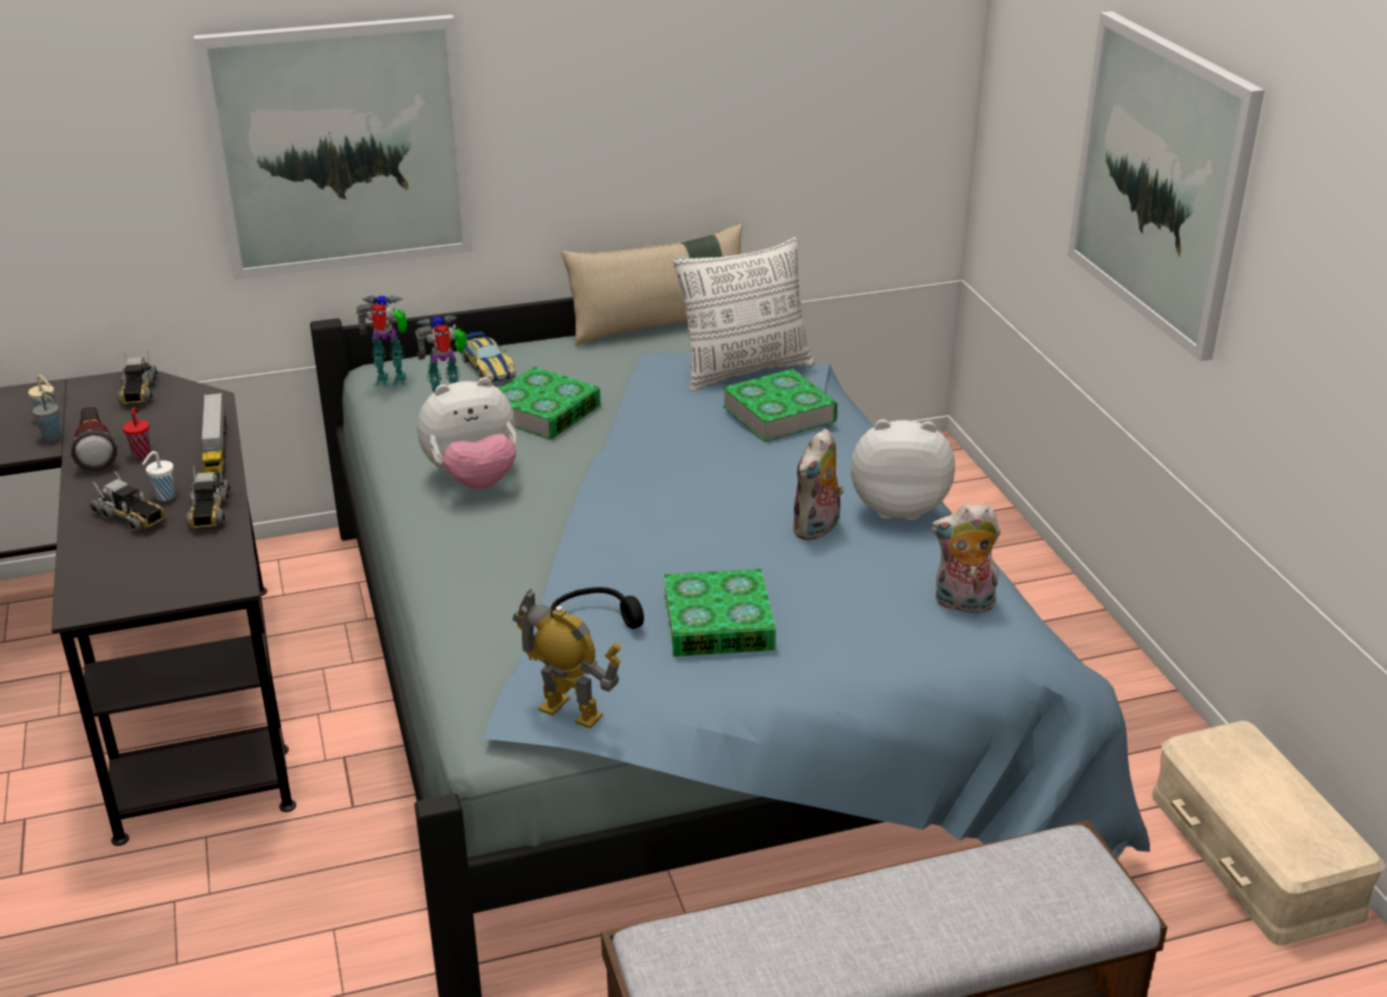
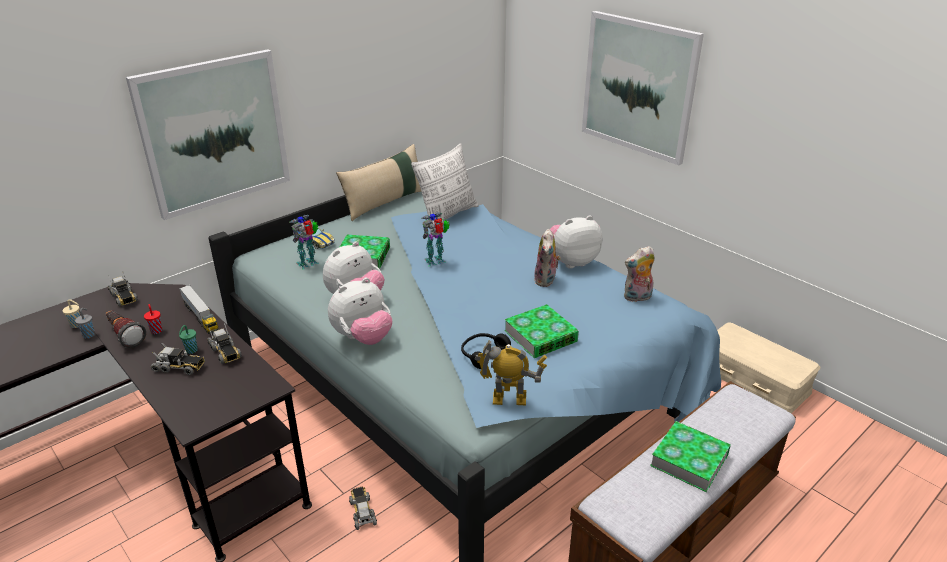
camera: 25 degrees left, 0 degrees up
white cup [142,451,175,501] -> green cup [179,325,198,354]
toy robot [356,295,408,387] -> toy robot moved to [422,212,450,267]
book [723,369,837,442] -> book moved to [650,421,731,492]
none -> plush toy [328,278,392,345]
none -> toy truck [349,487,377,530]

